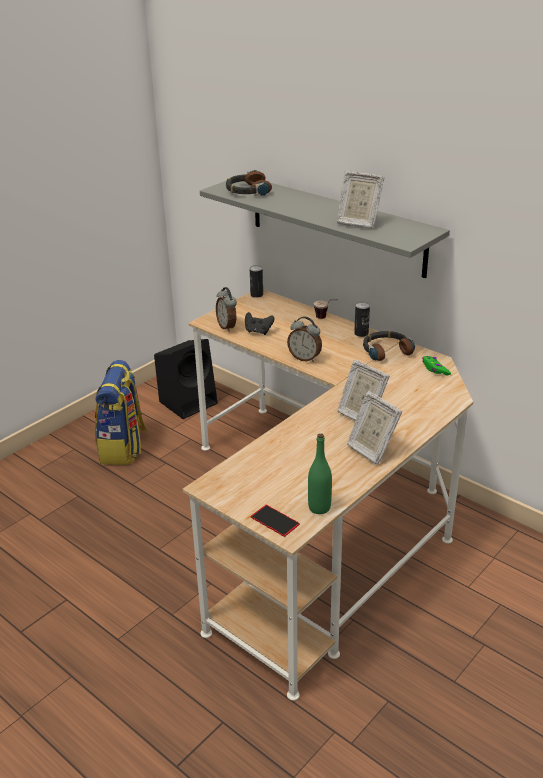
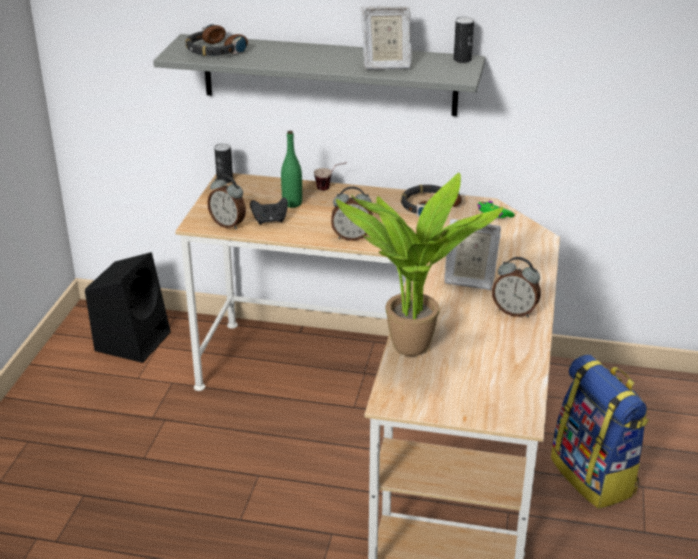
camera: 30 degrees left, 0 degrees up
backpack [95,360,148,465] -> backpack moved to [551,355,649,509]
phone [251,505,300,537] -> none
green bottle [308,434,332,514] -> green bottle moved to [281,131,302,208]
picture frame [347,391,402,465] -> alarm clock [492,257,541,318]
can [354,302,370,337] -> can moved to [454,16,474,63]
none -> potted plant [336,173,503,356]

